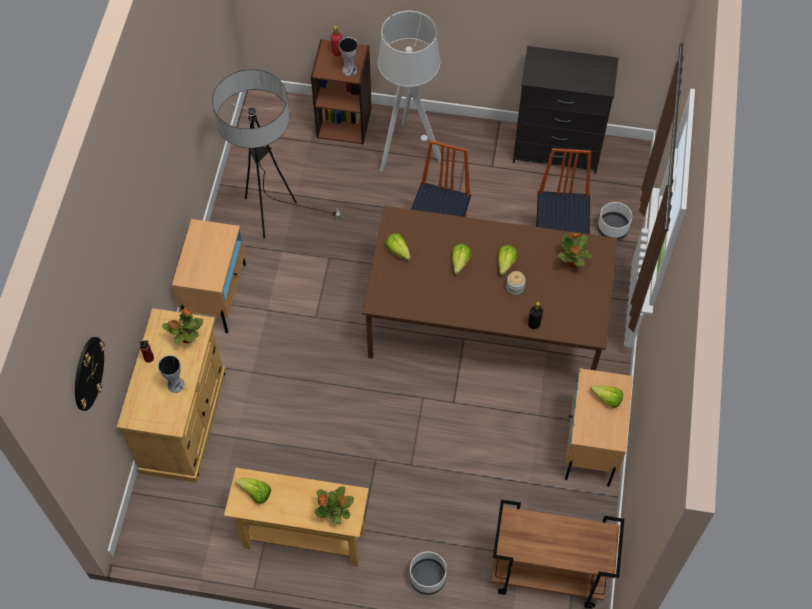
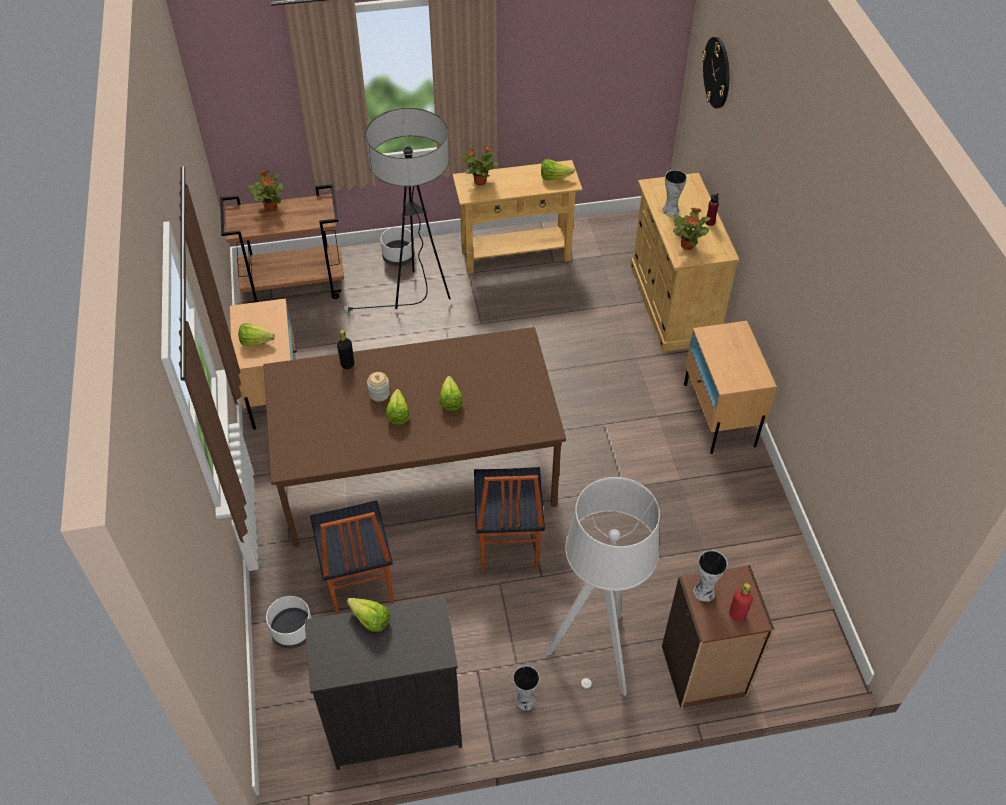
camera: 160 degrees right, 10 degrees down
floor lamp [212,69,342,238] -> floor lamp moved to [341,108,451,316]
lettuce [385,233,411,261] -> lettuce moved to [347,598,390,632]
potted plant [558,232,593,267] -> potted plant moved to [248,170,283,211]
none -> vase [513,666,540,711]

